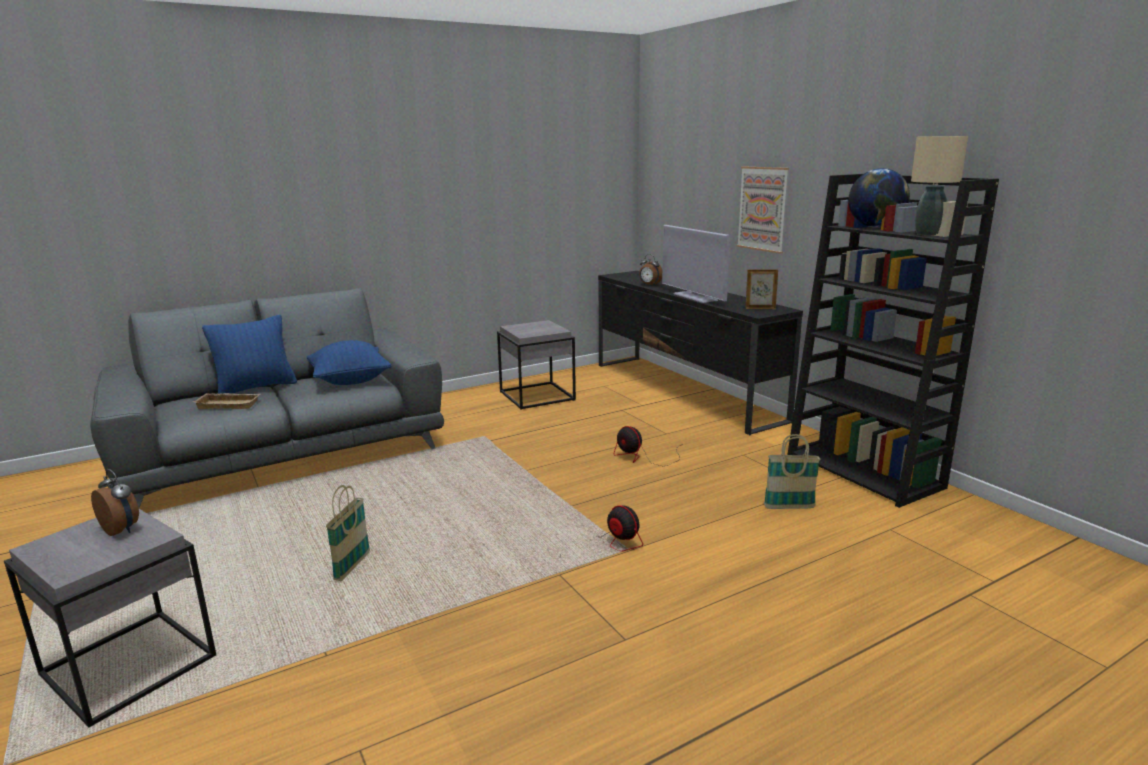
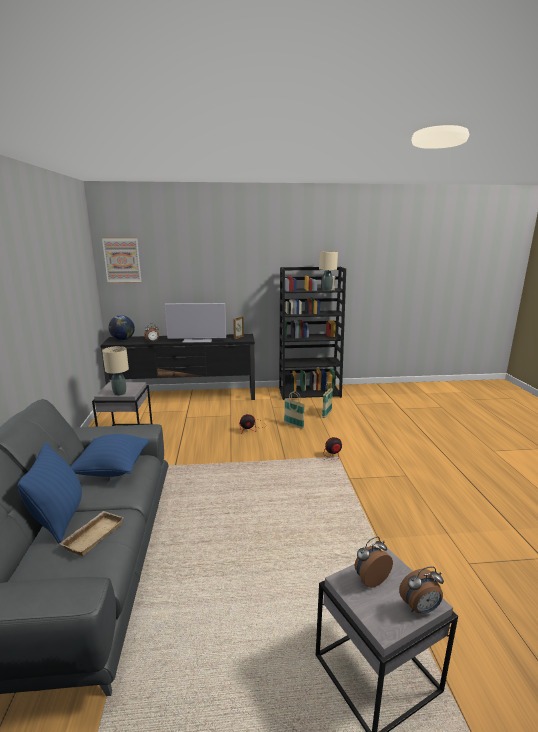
camera: 65 degrees left, 0 degrees up
basket [326,485,370,581] -> basket moved to [284,391,305,429]
picture [736,167,789,254] -> picture moved to [102,237,142,283]
globe [848,168,910,227] -> globe moved to [109,315,135,340]
none -> beige table lamp [102,346,129,396]
none -> alarm clock [399,566,444,614]

